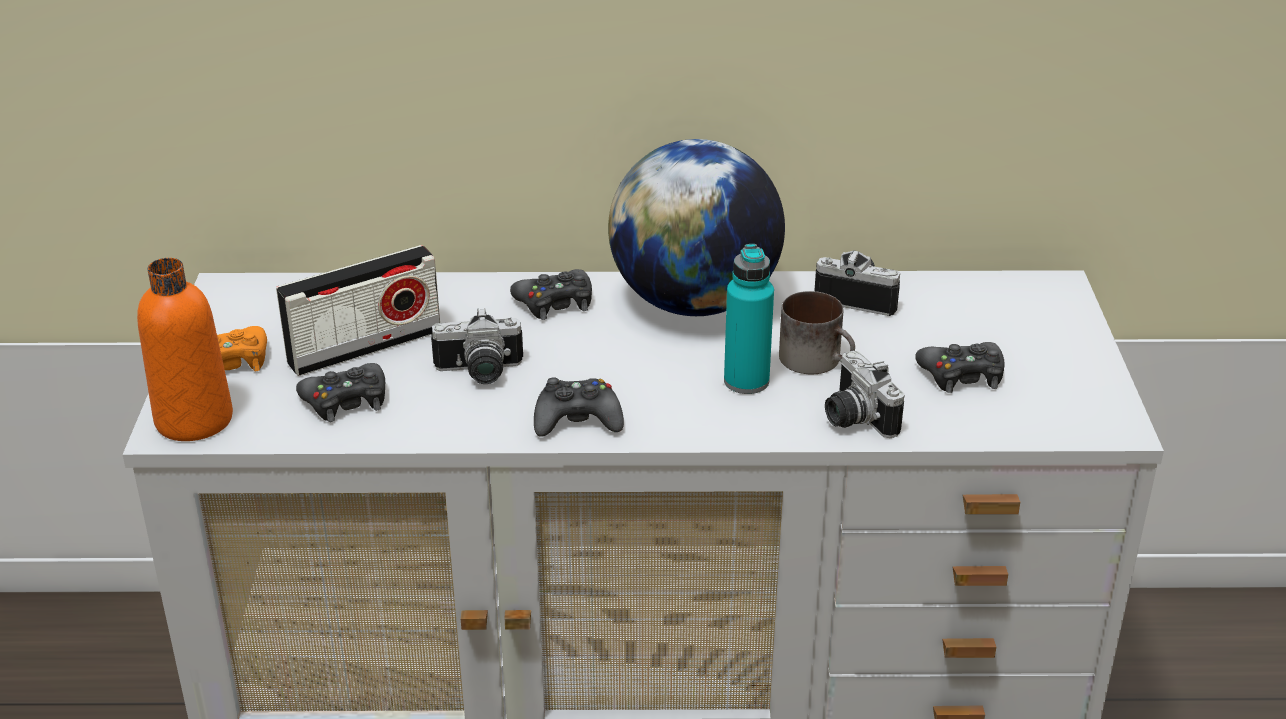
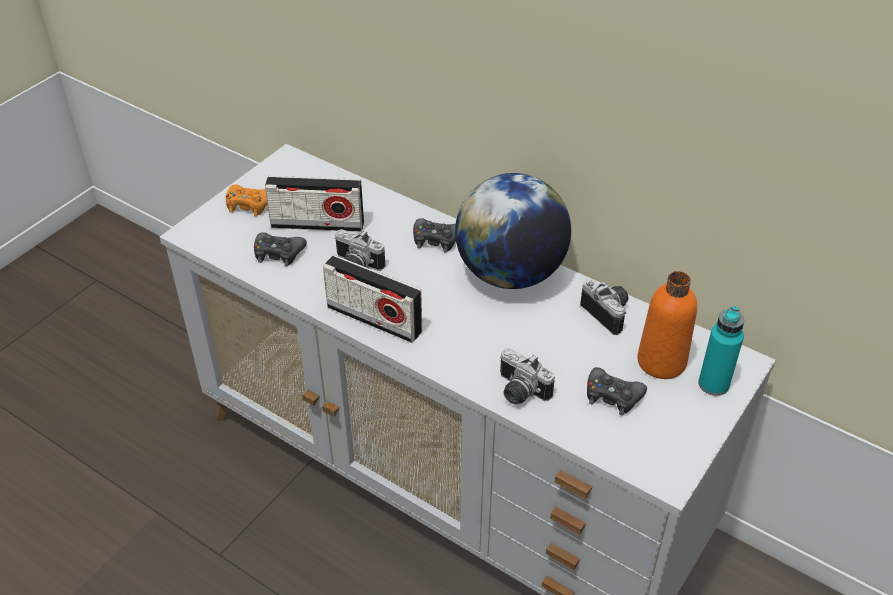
camera: 35 degrees right, 10 degrees up
orange bottle [137,258,233,441] -> orange bottle moved to [637,271,697,379]
black game controller [534,377,624,436] -> radio [323,255,422,343]
turquoise bottle [724,244,774,394] -> turquoise bottle moved to [698,306,744,396]
mug [779,291,855,374] -> none
camera [825,351,905,438] -> camera turned 60 degrees counterclockwise [500,348,555,405]

